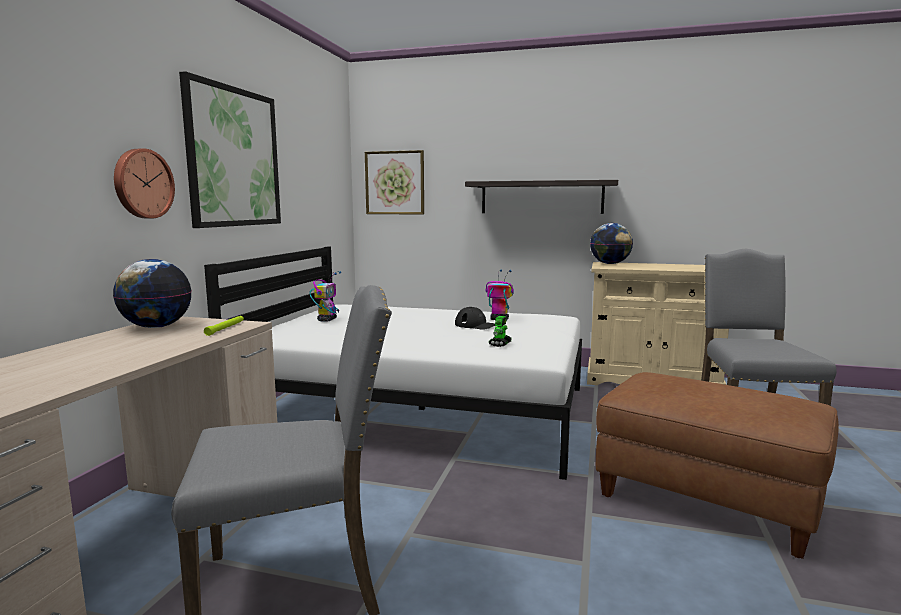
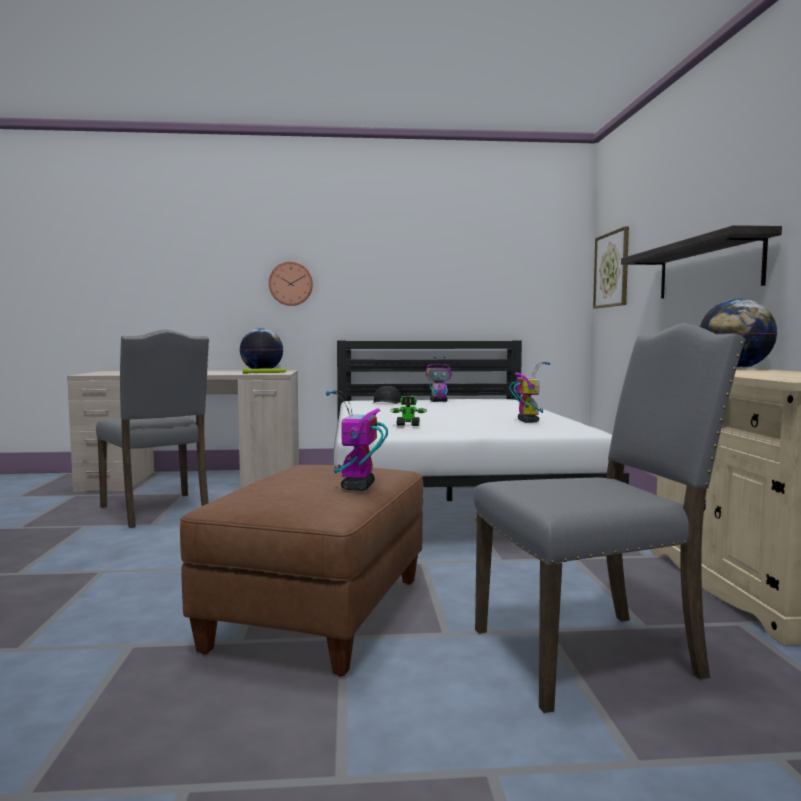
camera: 70 degrees right, 5 degrees down
picture [179,71,281,228] -> none
black cap [455,307,495,330] -> black cap moved to [372,385,402,404]
none -> toy robot [326,390,388,491]

